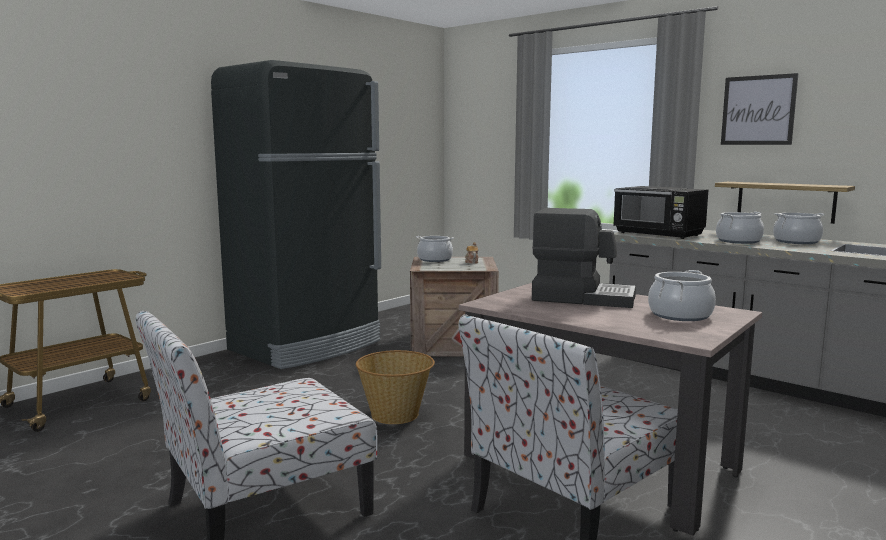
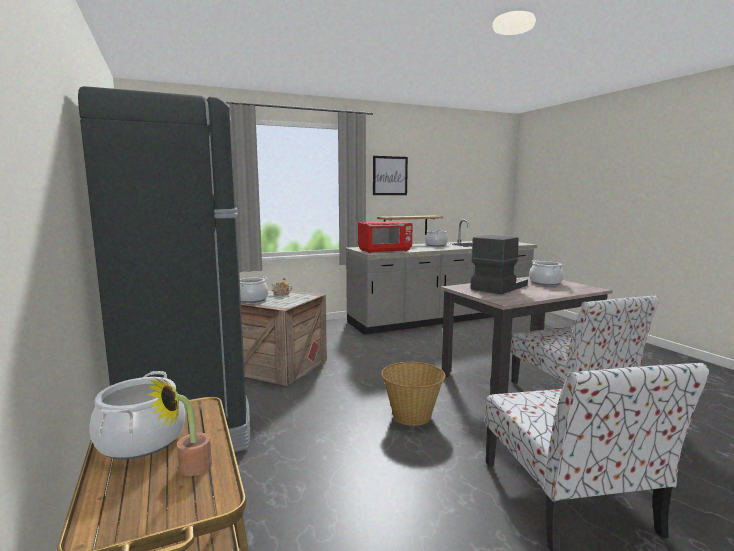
camera: 65 degrees left, 0 degrees up
black microwave [613,186,708,239] -> red microwave [358,221,413,253]
cooking pot [716,212,764,244] -> cooking pot moved to [89,371,185,459]
none -> potted plant [147,378,212,476]

